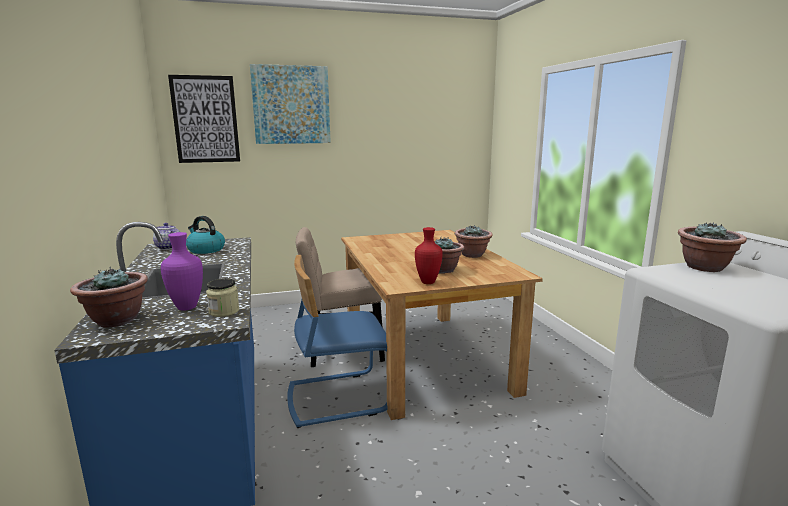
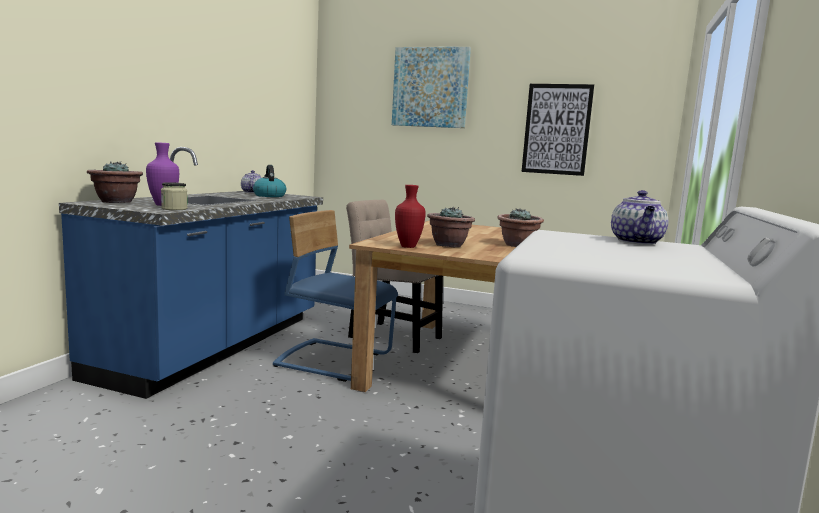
camera: 35 degrees right, 5 degrees down
picture [168,75,240,163] -> picture moved to [522,84,594,176]
potted plant [678,222,747,272] -> teapot [611,190,668,245]

